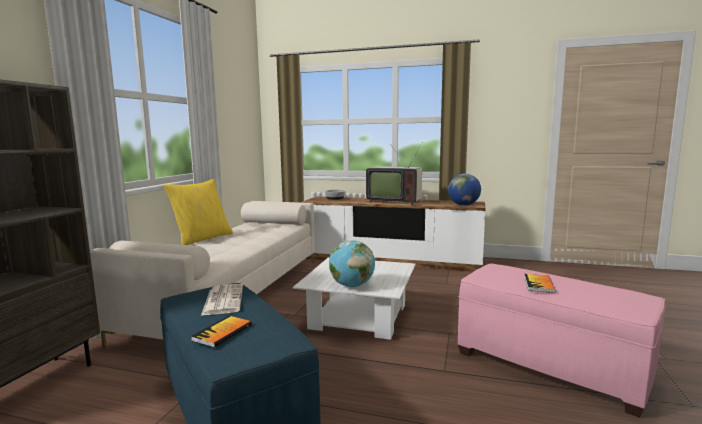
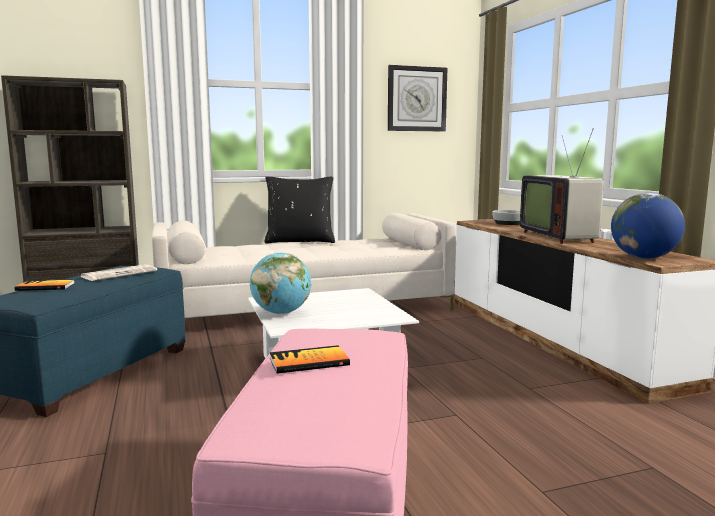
camera: 55 degrees right, 0 degrees up
yellow pillow [163,179,233,245] -> black pillow [264,176,335,244]
none -> wall clock [388,65,447,132]

